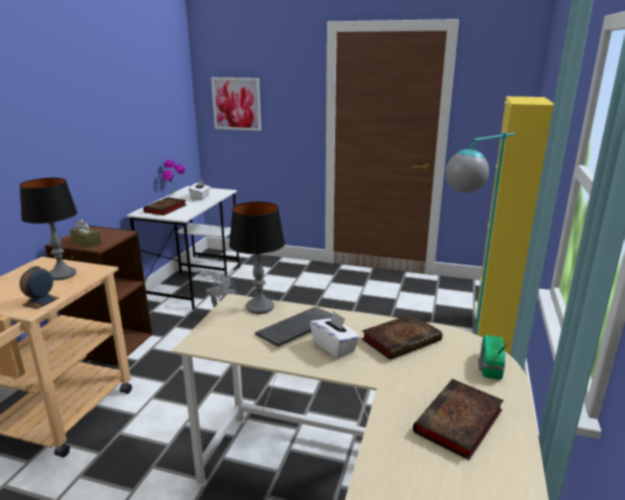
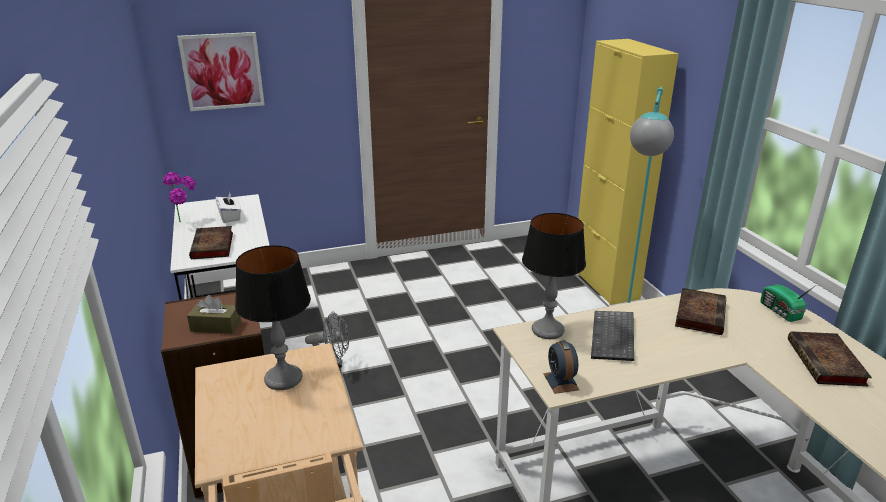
camera: 35 degrees left, 5 degrees up
alarm clock [20,266,59,309] -> alarm clock moved to [543,340,579,394]
white tissue box [310,311,360,359] -> none

